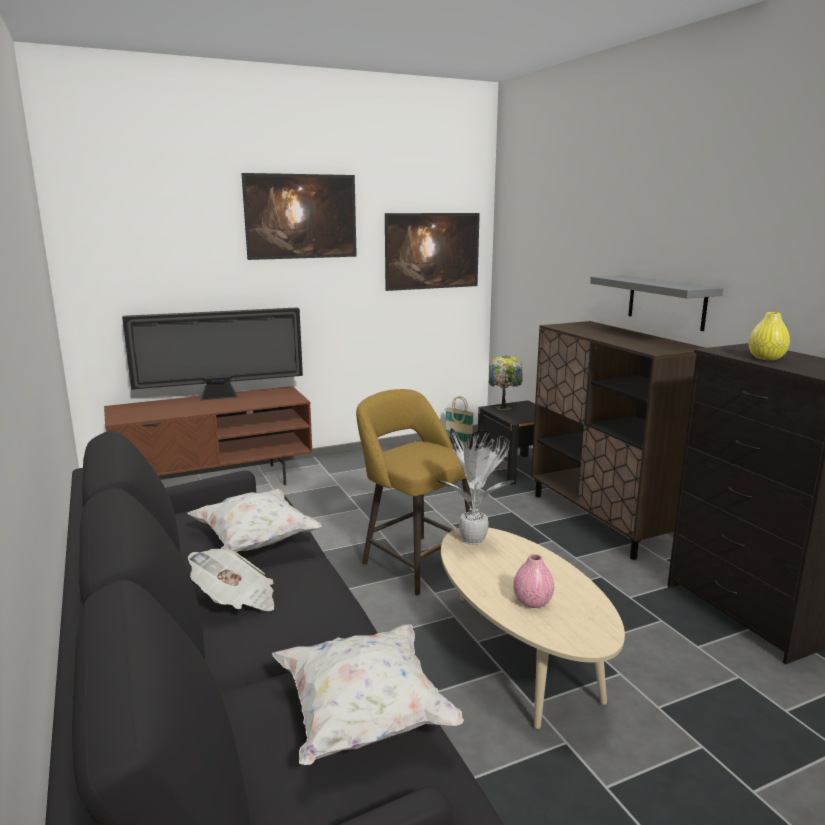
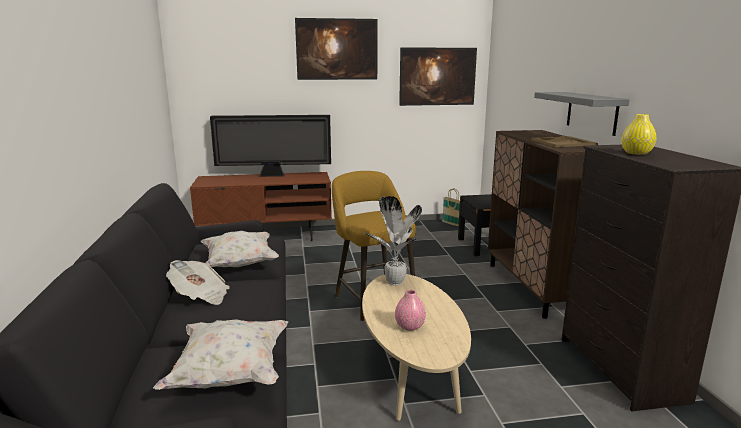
camera: 15 degrees right, 0 degrees up
table lamp [489,355,523,410] -> none
none -> beige tray [531,136,598,147]

